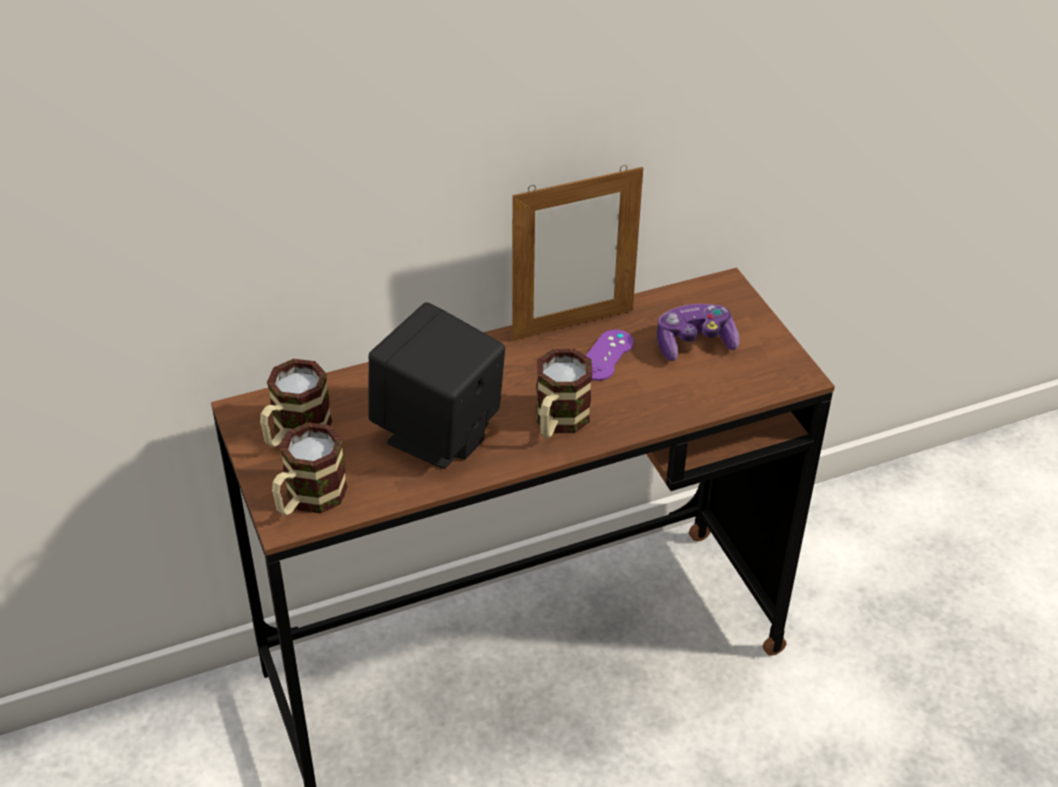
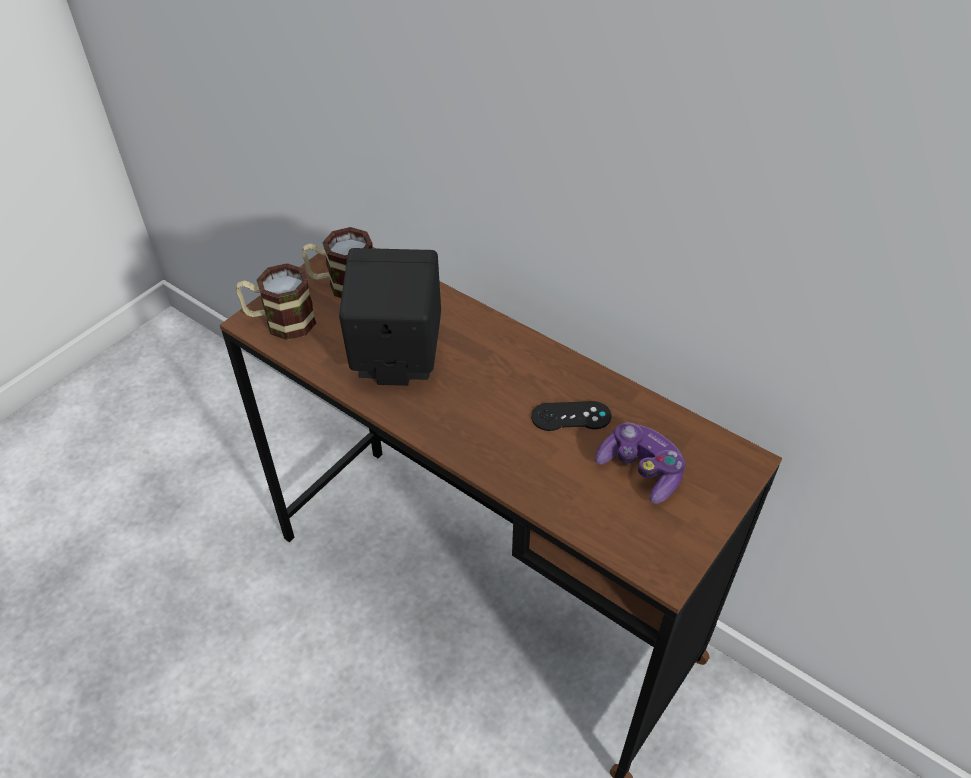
camera: 60 degrees right, 5 degrees up
picture frame [512,165,643,341] -> none
mug [536,349,592,438] -> none
purple game controller [586,329,634,381] -> black game controller [531,401,611,431]

